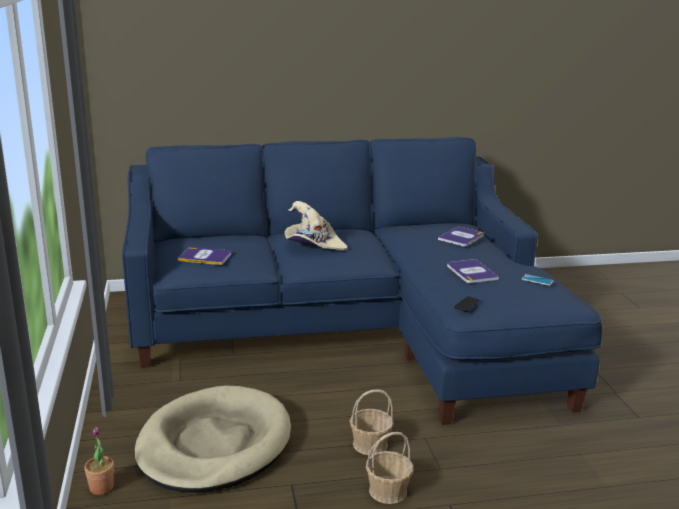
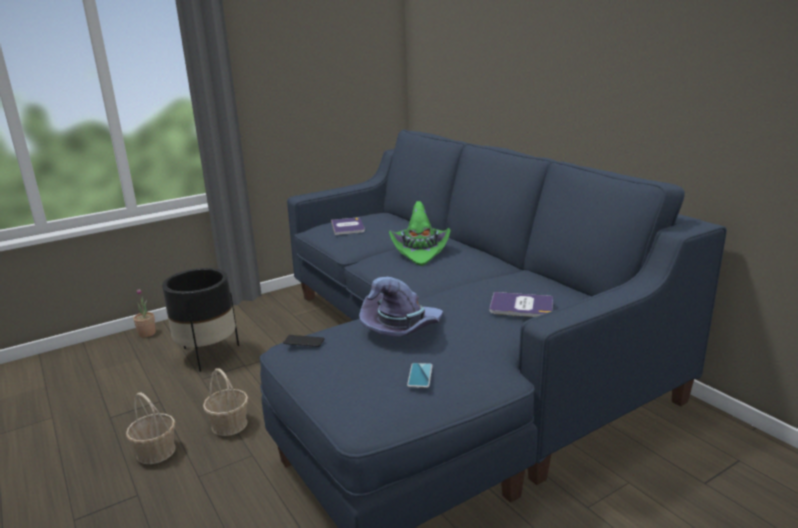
camera: 70 degrees right, 0 degrees up
beige dog bed [135,385,291,493] -> black planter [162,268,239,372]
beige hat [285,201,347,251] -> green hat [389,201,450,266]
book [447,259,499,283] -> purple hat [359,277,443,337]

